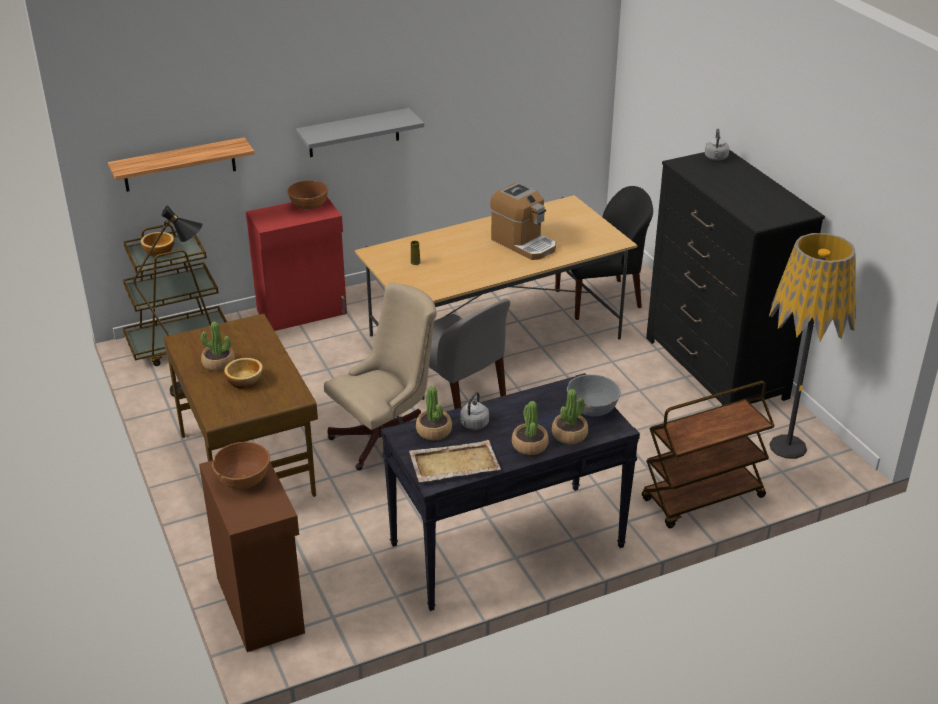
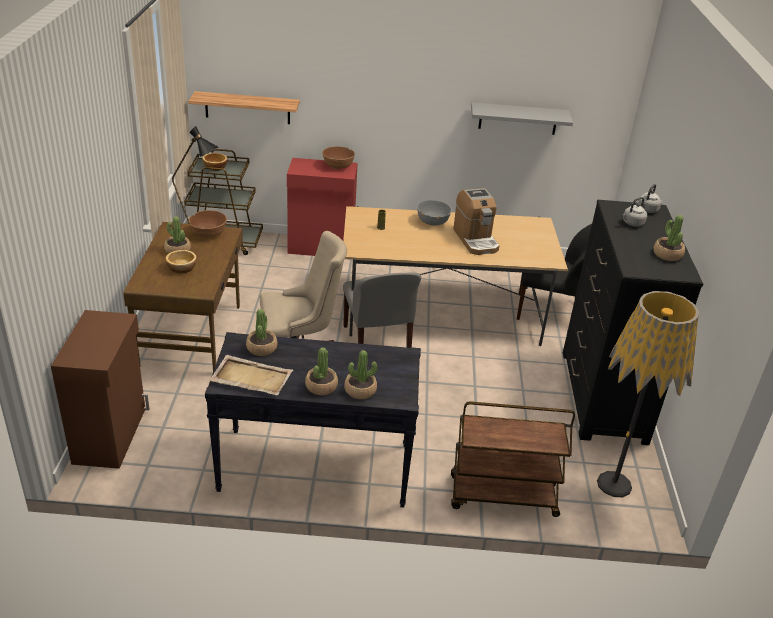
camera: 25 degrees right, 0 degrees up
brown bowl [212,442,270,489] -> brown bowl moved to [189,210,227,238]
grey shelf [296,108,424,157] -> grey shelf moved to [471,102,573,135]
grey kettle [460,392,489,430] -> grey kettle moved to [623,197,648,227]
grey bowl [567,374,621,417] -> grey bowl moved to [417,200,452,226]
none -> potted plant [654,215,685,261]

